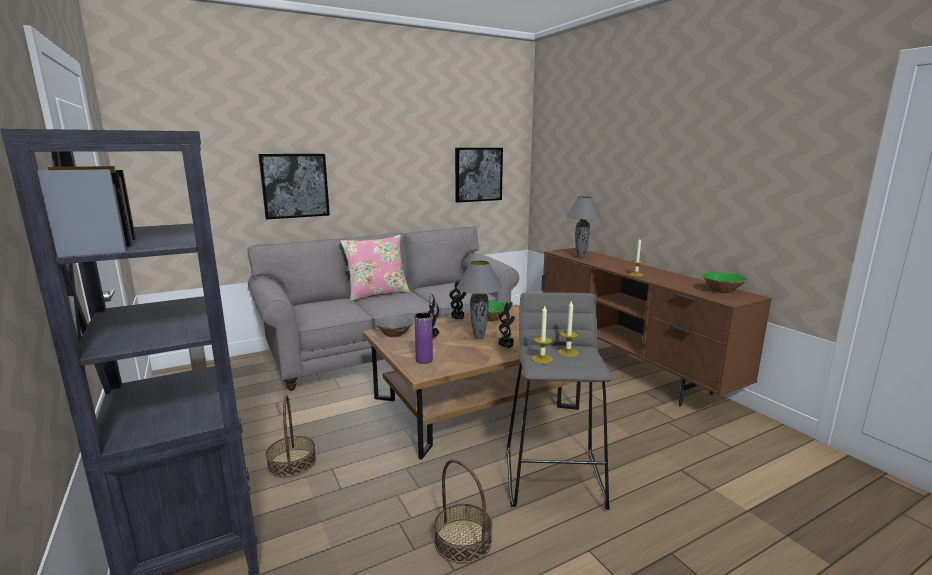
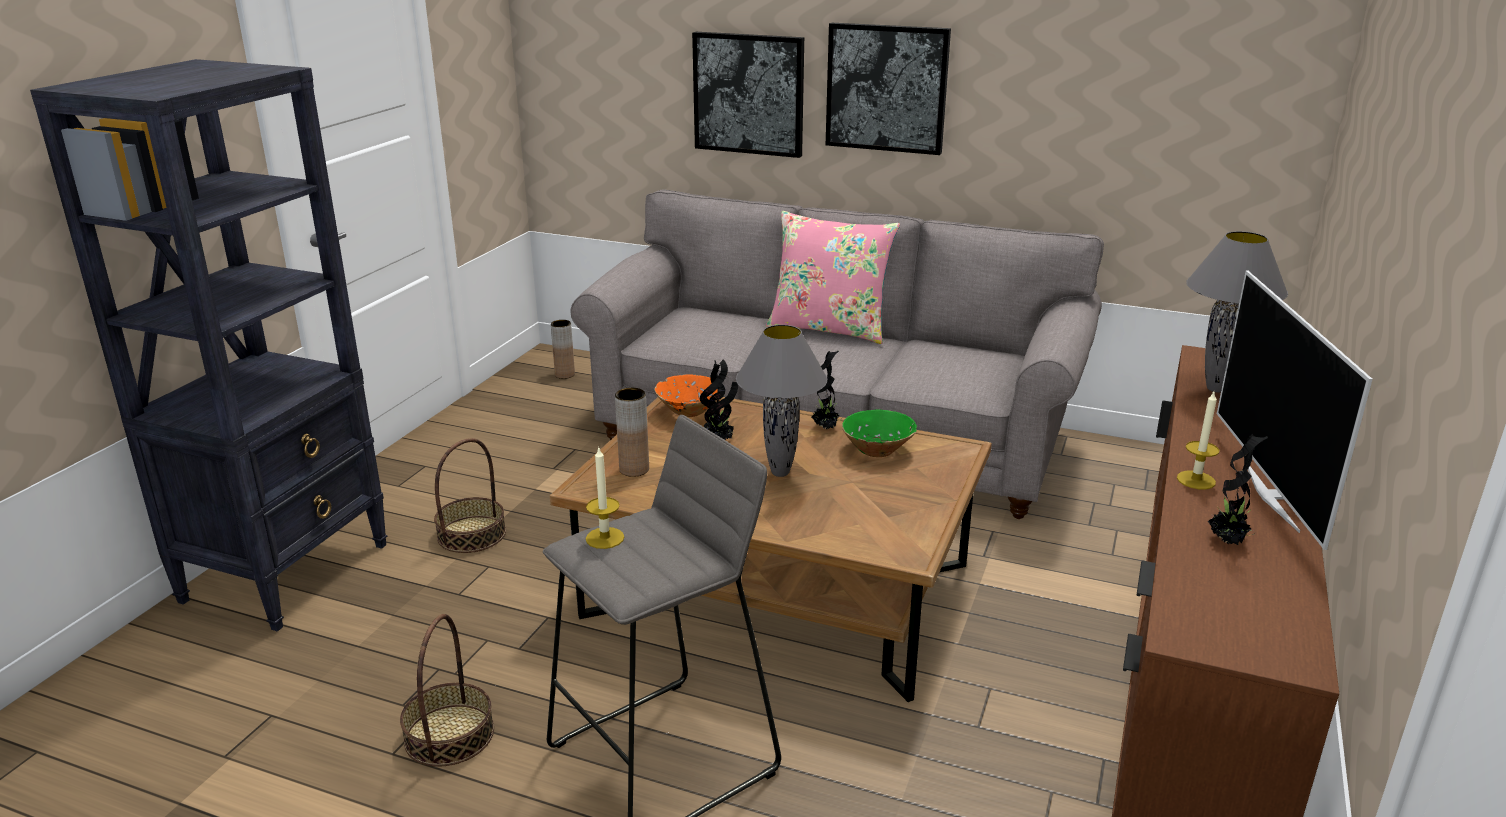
camera: 50 degrees right, 10 degrees up
grey bowl [375,315,414,338] -> orange bowl [654,374,718,417]
purple vase [414,313,433,364] -> brown vase [615,388,649,477]
picture [455,148,503,203] -> picture moved to [826,23,951,155]
potted plant [498,302,515,349] -> potted plant moved to [1208,434,1268,545]
candle [558,300,579,357] -> none
green bowl [703,272,747,293] -> none
none -> television [1217,271,1373,550]

